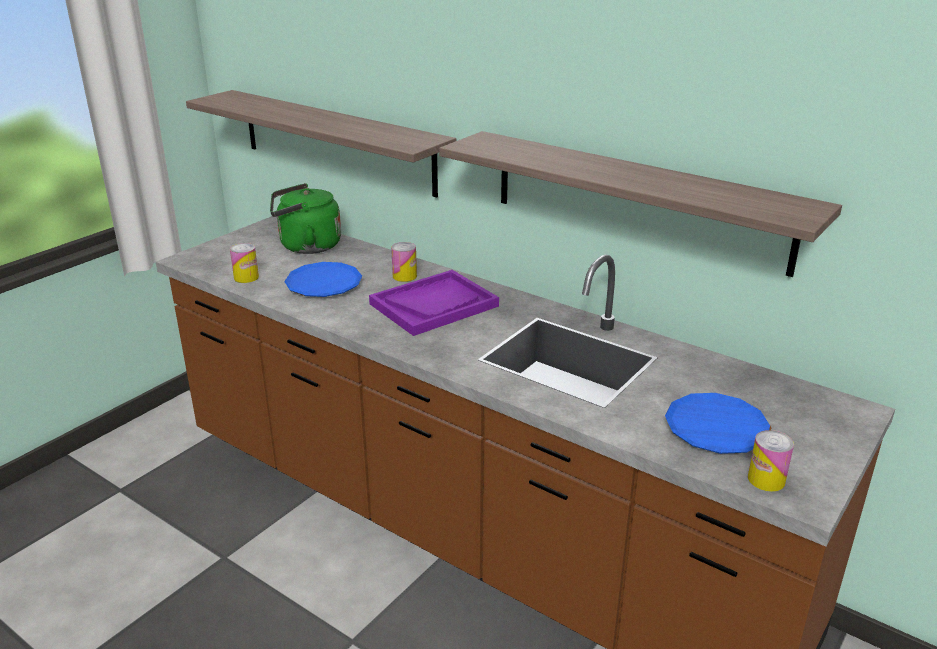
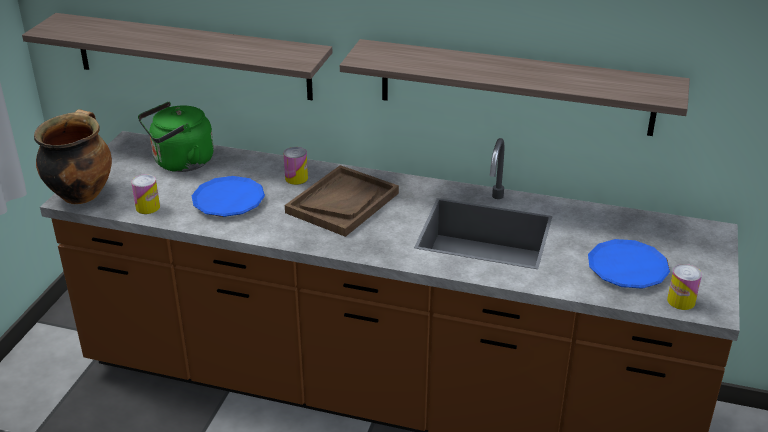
camera: 20 degrees left, 5 degrees up
purple tray [369,270,499,336] -> brown tray [285,165,399,237]
none -> cooking pot [34,110,112,204]

